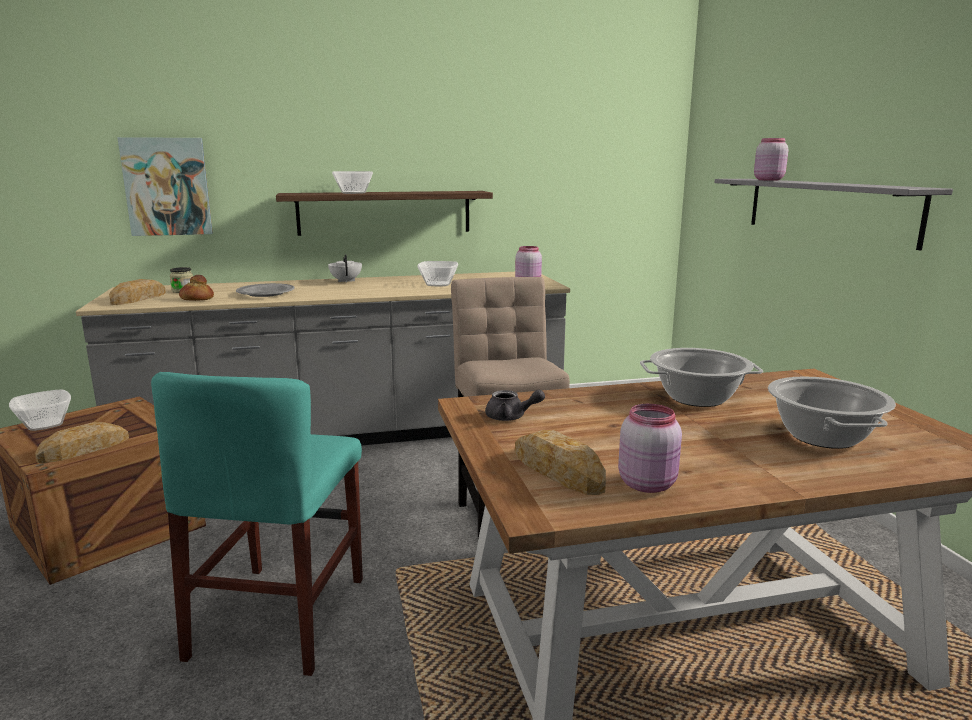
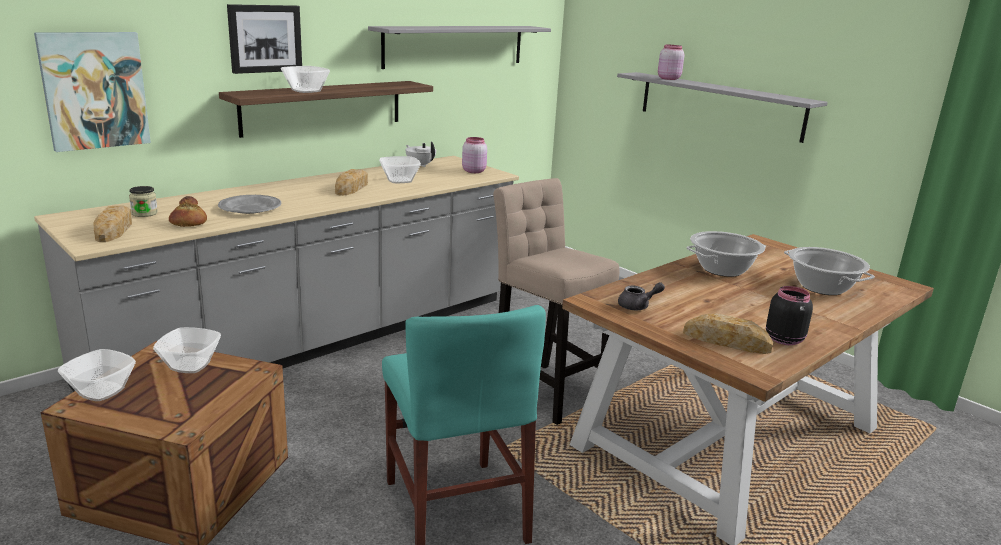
camera: 30 degrees left, 5 degrees up
bread [35,422,129,463] -> bread moved to [335,169,368,196]
white teapot [328,254,362,283] -> white teapot moved to [405,142,436,167]
pink jar [618,404,682,493] -> black jar [766,286,813,345]
none -> bowl [153,327,221,373]
none -> picture [227,4,302,74]
none -> grey shelf [368,26,551,69]

